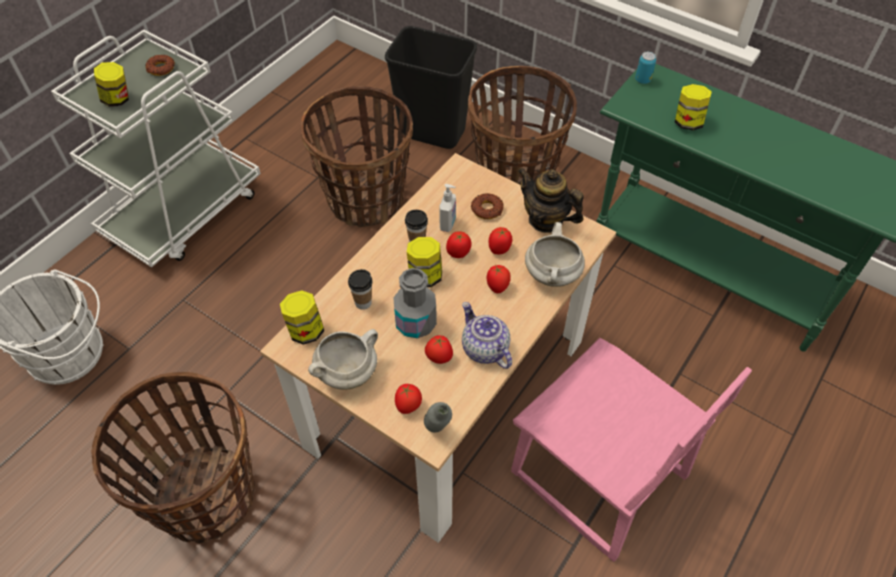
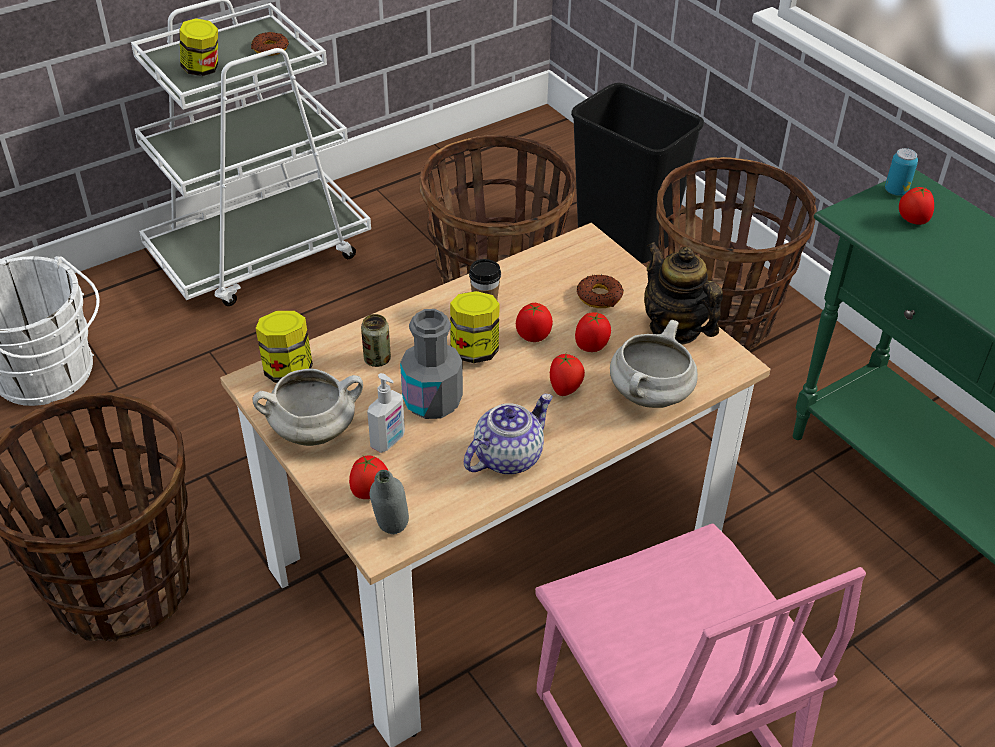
camera: 20 degrees right, 10 degrees down
cup [348,269,372,310] -> can [361,314,391,367]
tomato [425,335,453,364] -> tomato moved to [899,187,934,225]
soap dispenser [439,184,456,232] -> soap dispenser moved to [367,373,405,453]
teapot [462,302,512,369] -> teapot turned 60 degrees clockwise [464,394,553,475]
jar [674,84,712,130] -> none

